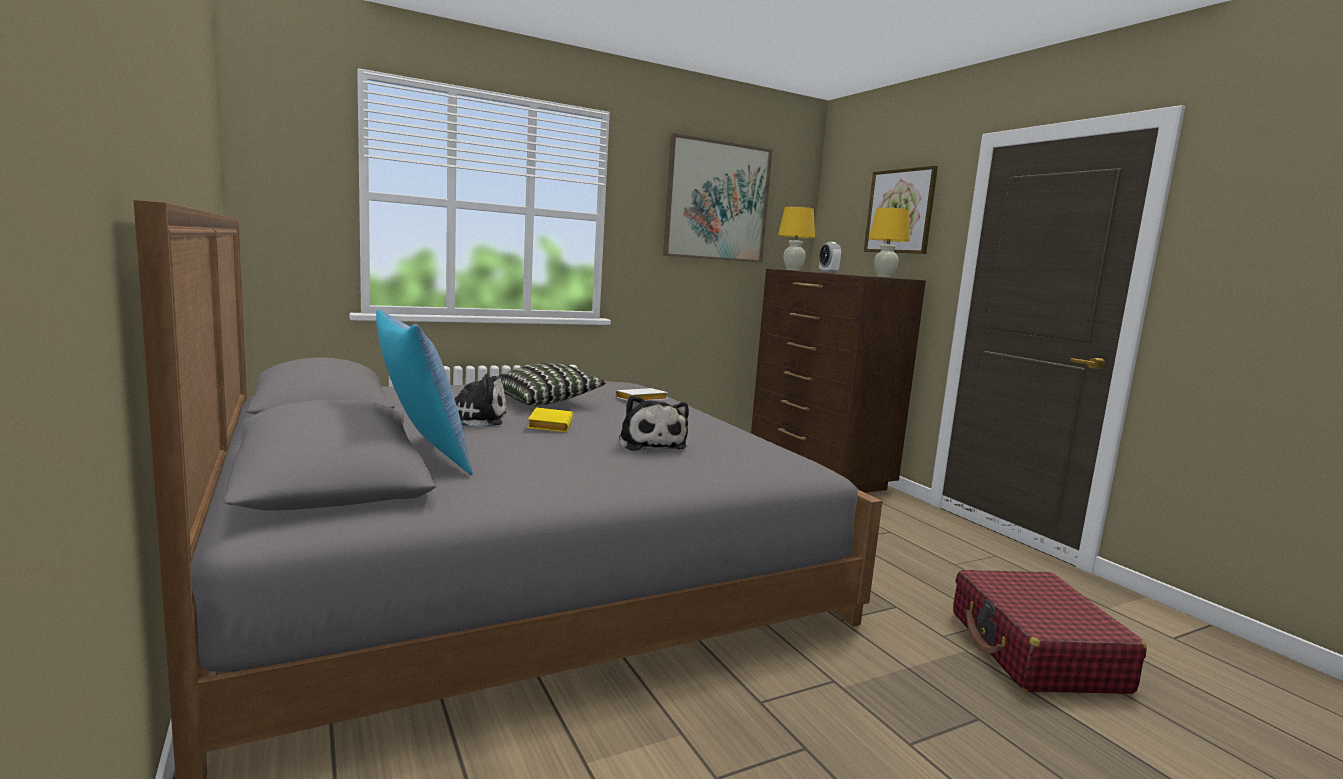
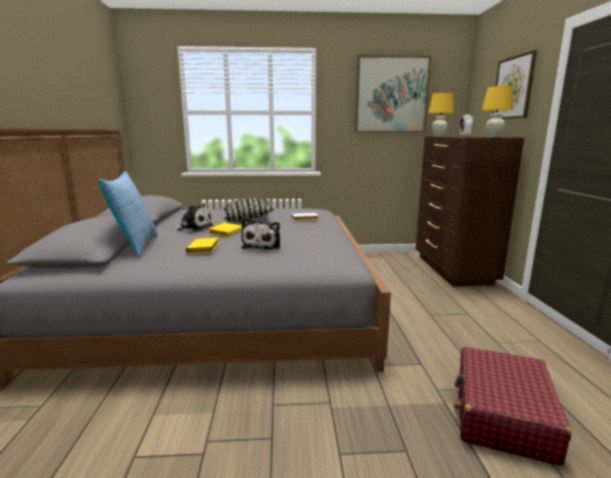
camera: 25 degrees right, 5 degrees up
none -> yellow book [186,238,219,254]

